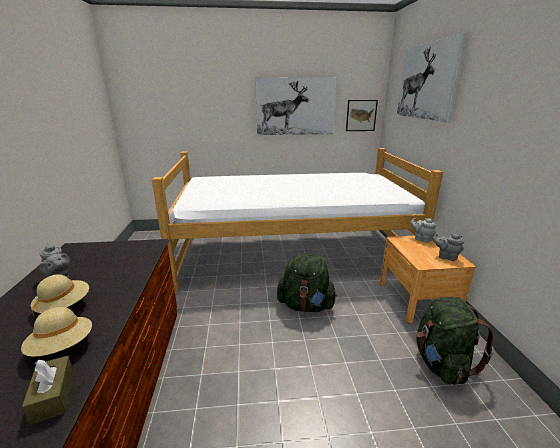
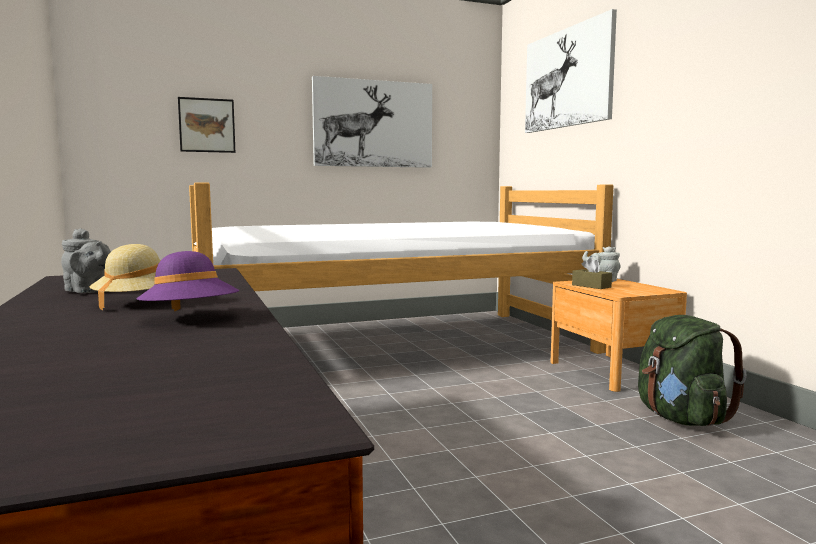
camera: 15 degrees left, 15 degrees down
beige hat [21,307,92,357] -> purple hat [136,251,239,311]
brown tissue box [22,356,74,424] -> brown tissue box moved to [572,257,612,289]
green backpack [277,253,337,312] -> none
picture [346,100,378,131] -> picture moved to [178,97,235,153]
grey teapot [433,234,464,261] -> none

